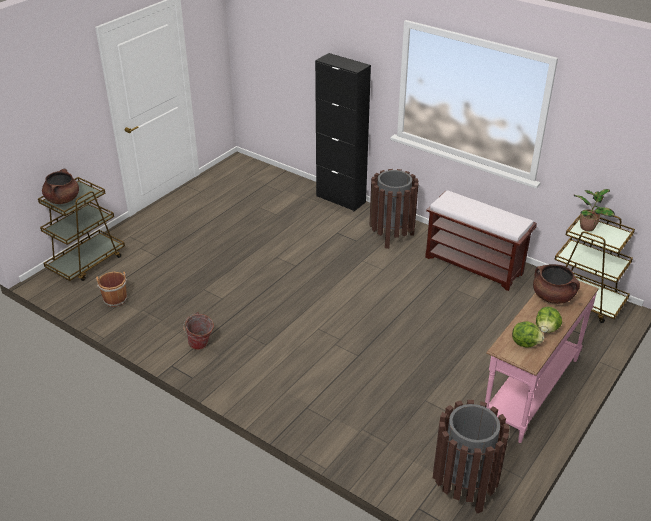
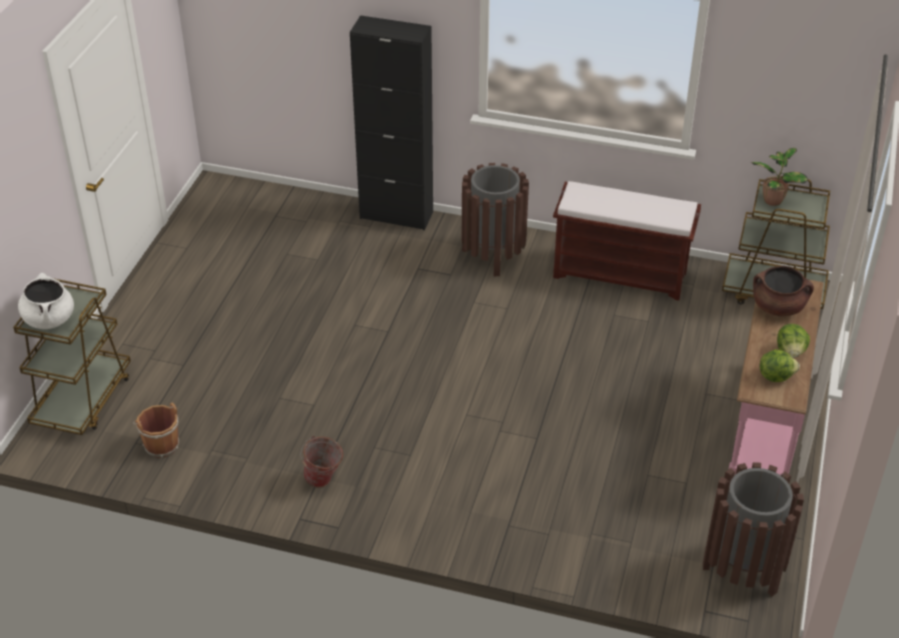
camera: 20 degrees left, 5 degrees up
brown cooking pot [42,169,79,204] -> white cooking pot [18,273,74,329]

